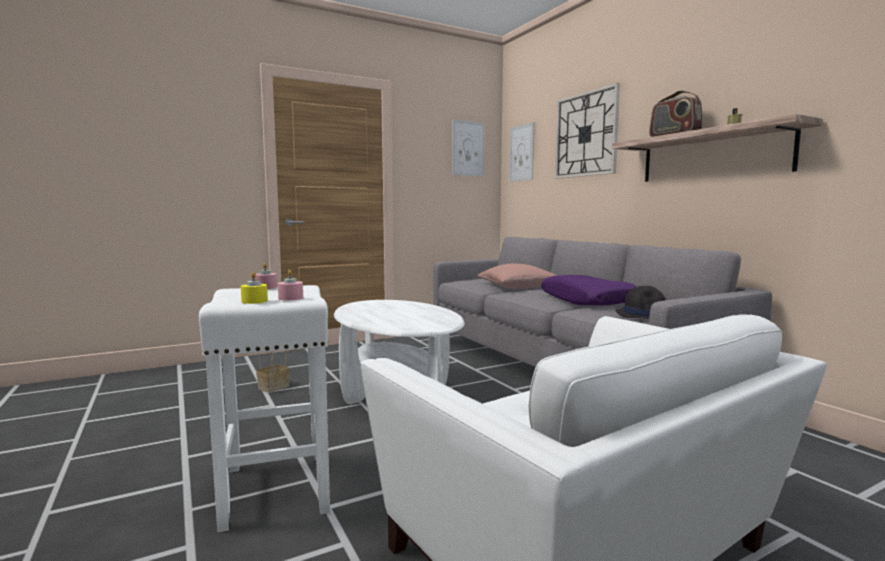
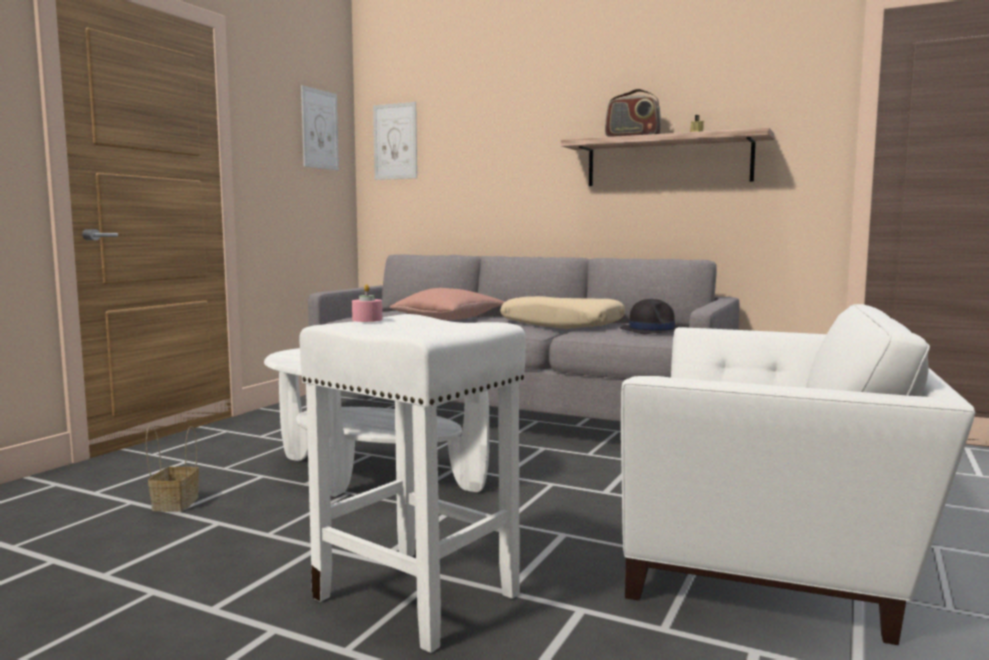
camera: 35 degrees left, 0 degrees up
yellow candle [241,272,268,304] -> none
pink candle [278,270,303,301] -> none
purple pillow [541,275,637,306] -> beige pillow [500,296,625,329]
wall clock [555,83,620,179] -> none

